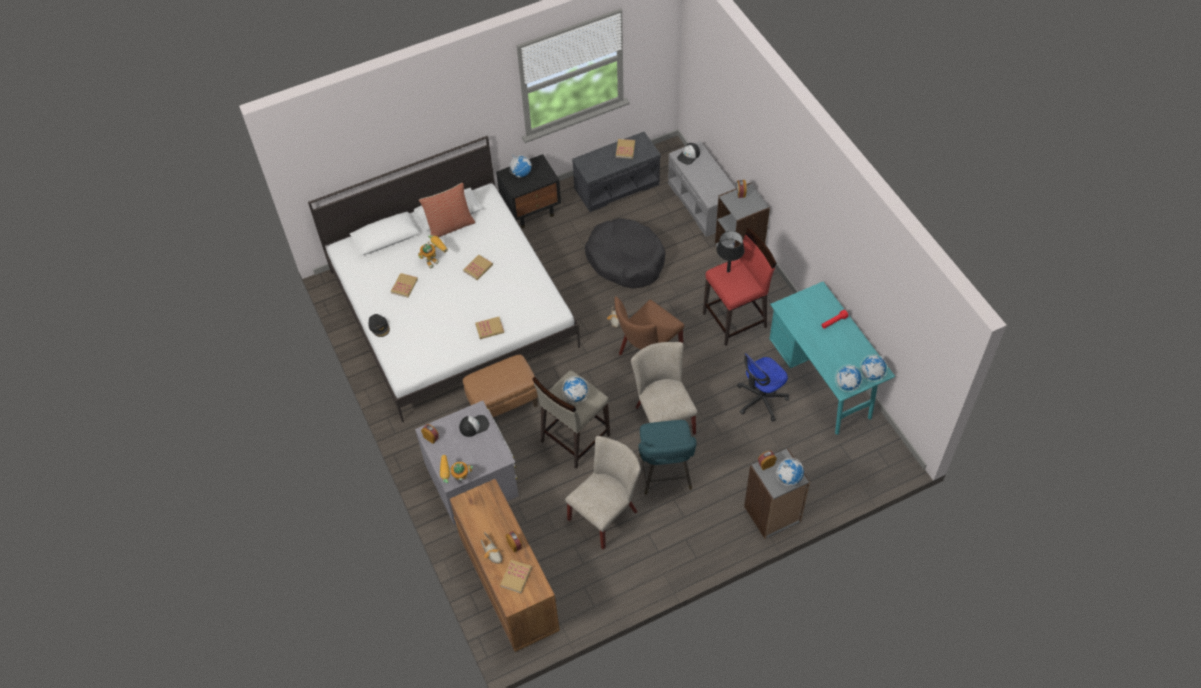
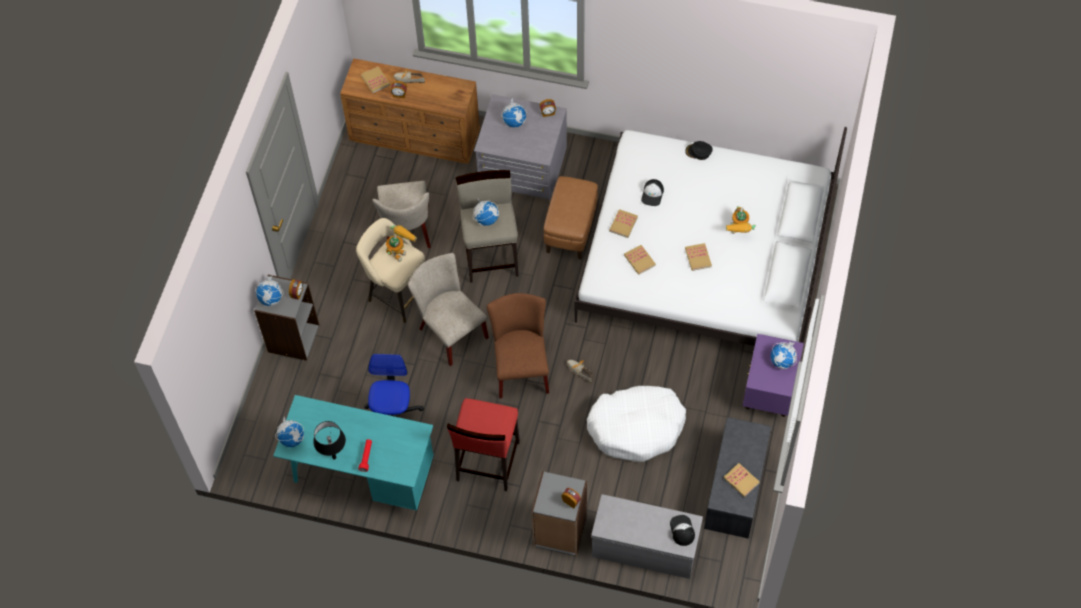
camera: 130 degrees right, 5 degrees up
book [391,273,418,298] -> book moved to [624,245,656,275]
pillow [419,183,475,237] -> none
toy robot [440,455,473,483] -> toy robot moved to [386,225,417,262]
cap [459,415,489,437] -> cap moved to [641,179,664,206]
black nightstand [496,154,561,228] -> purple nightstand [743,334,804,417]
black dog bed [585,218,665,288] -> white dog bed [587,386,686,462]
beige chair [631,342,697,435] -> beige chair turned 150 degrees counterclockwise [408,253,489,366]
turquoise stool [638,420,697,495] -> beige stool [356,218,425,323]
black table lamp [716,231,745,273] -> black table lamp moved to [313,421,346,459]
globe [835,365,862,392] -> globe moved to [501,97,527,127]

